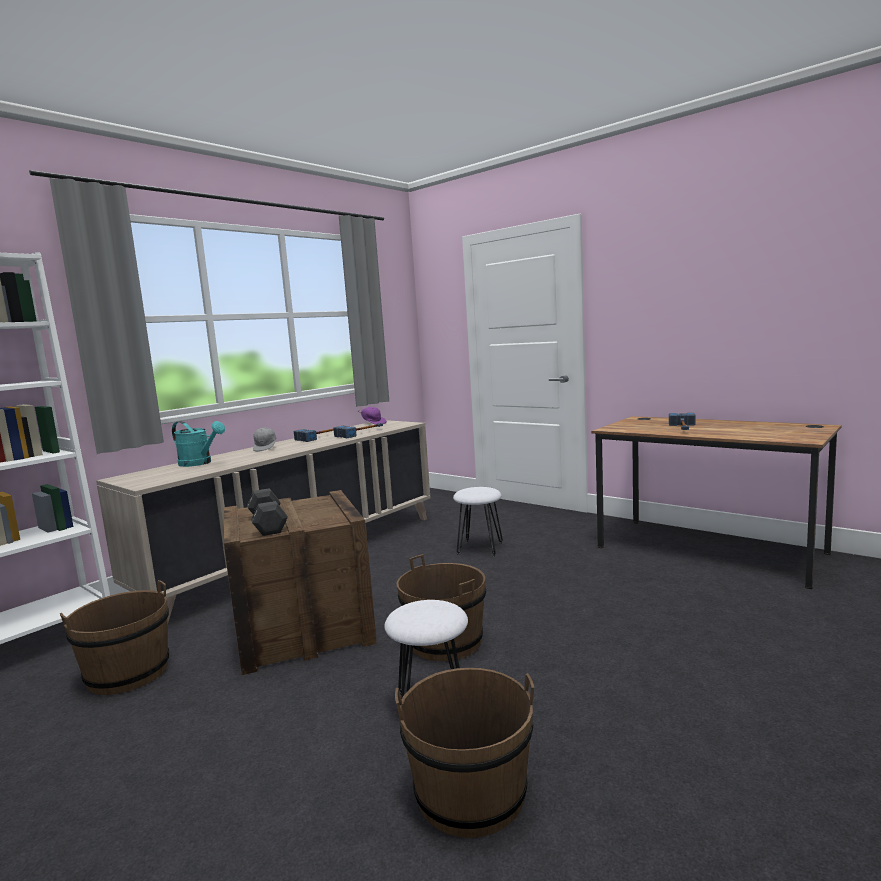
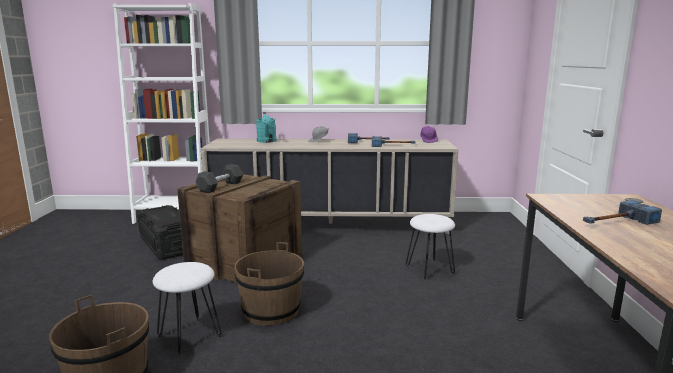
camera: 50 degrees right, 5 degrees up
brown bucket [60,580,169,695] -> black storage box [137,205,183,259]

